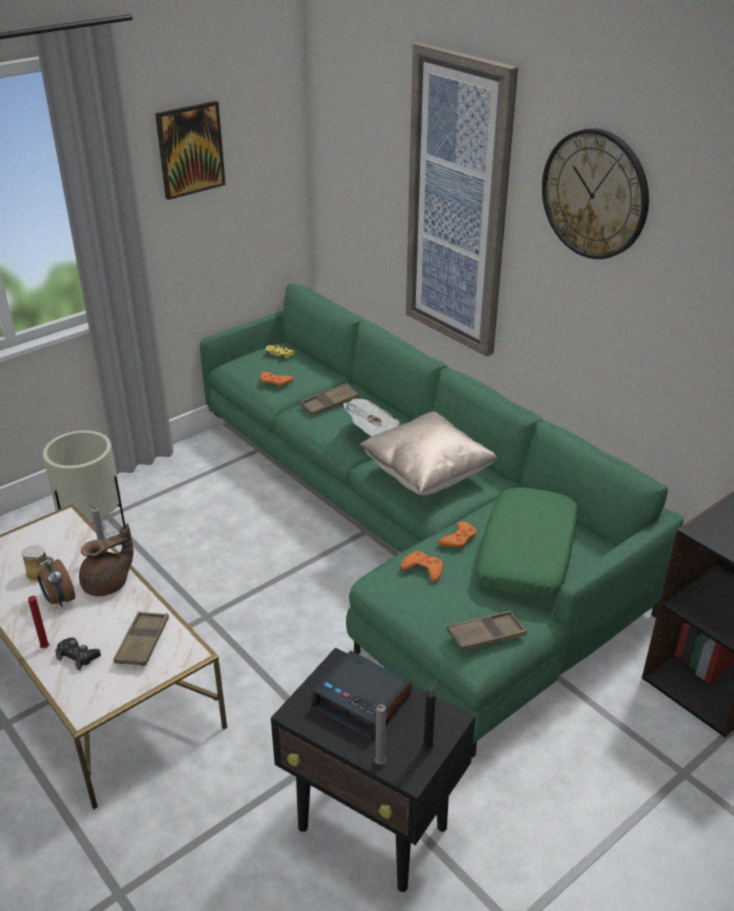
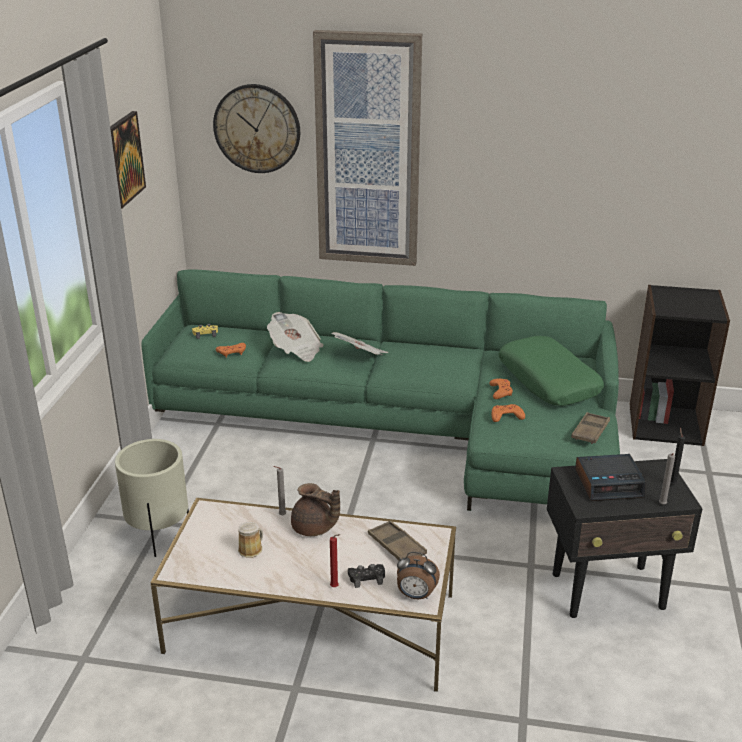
camera: 40 degrees left, 5 degrees down
alarm clock [37,554,75,607] -> alarm clock moved to [397,552,440,599]
brown teapot [79,523,133,596] -> brown teapot turned 105 degrees clockwise [291,483,340,536]
brown tray [300,383,359,416] -> newspaper [267,312,324,362]
beige pillow [359,411,497,495] -> none
wall clock [542,128,649,259] -> wall clock moved to [213,84,300,173]

